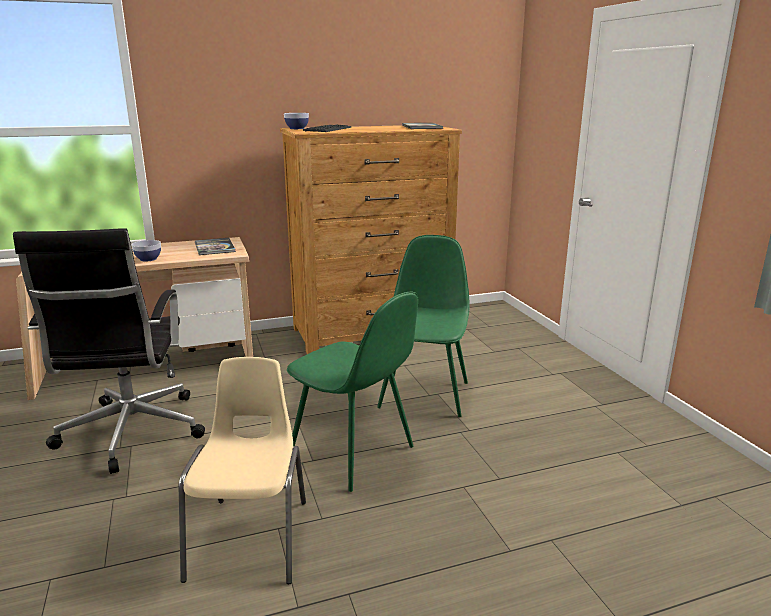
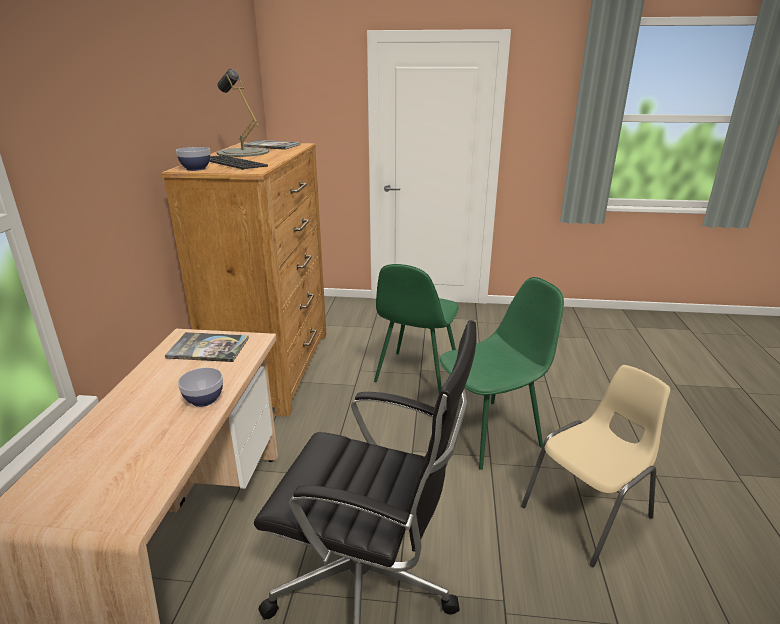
camera: 65 degrees left, 5 degrees up
beige chair [179,357,306,584] -> beige chair turned 120 degrees clockwise [521,365,670,567]
green chair [377,235,470,417] -> green chair turned 105 degrees counterclockwise [374,264,459,393]
none -> grey table lamp [217,69,269,157]

